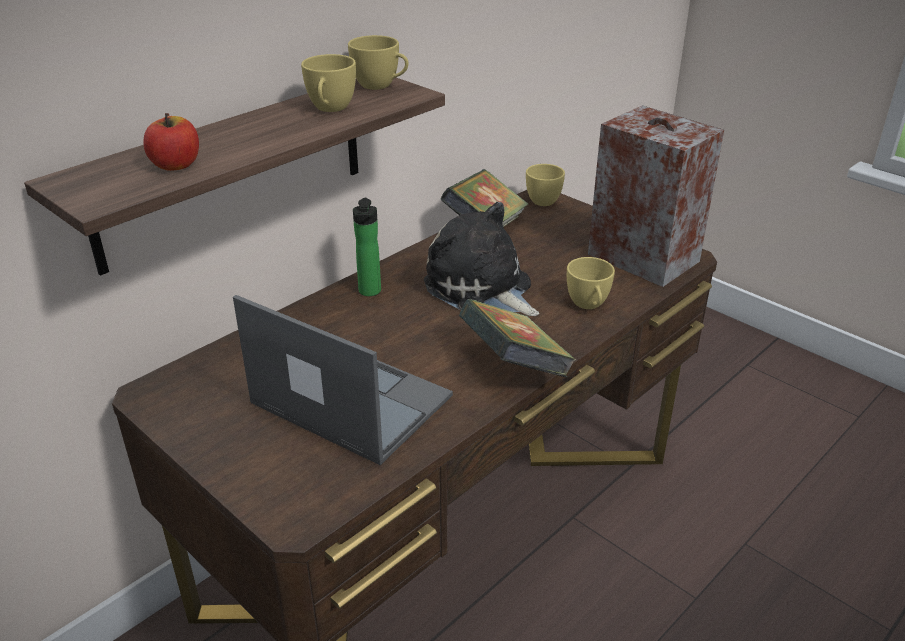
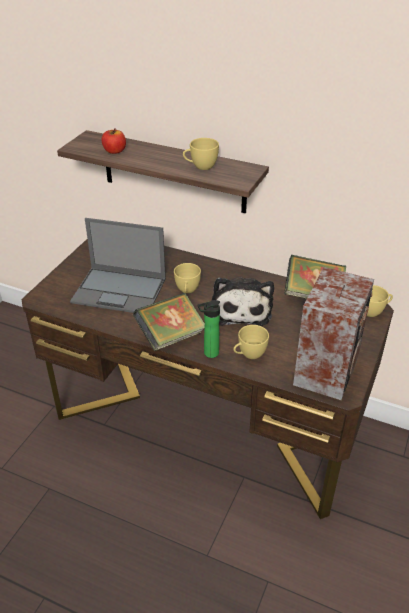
camera: 70 degrees right, 5 degrees up
laptop [233,295,453,465] -> laptop turned 90 degrees clockwise [70,218,166,313]
yellow cup [348,35,409,90] -> yellow cup moved to [174,263,201,293]
bottle [353,198,381,296] -> bottle moved to [197,300,220,358]
plush toy [424,202,539,316] -> plush toy turned 150 degrees clockwise [212,277,274,326]

